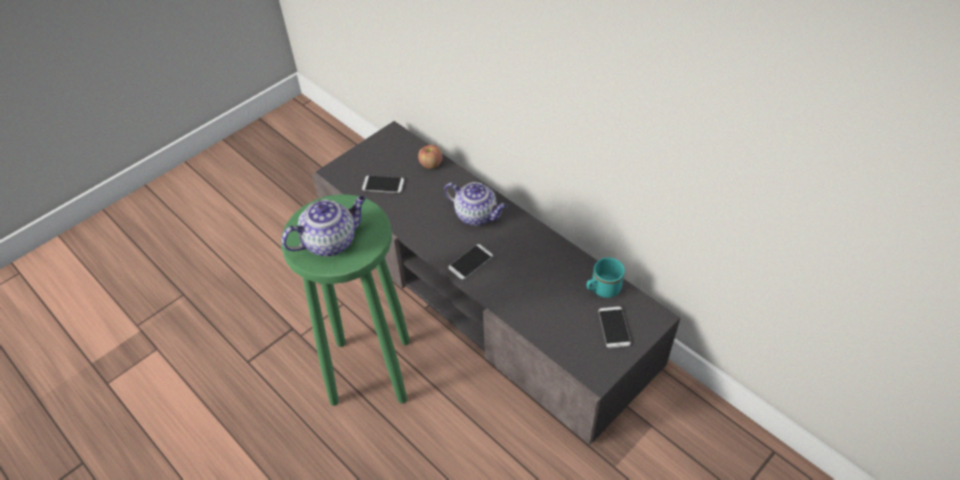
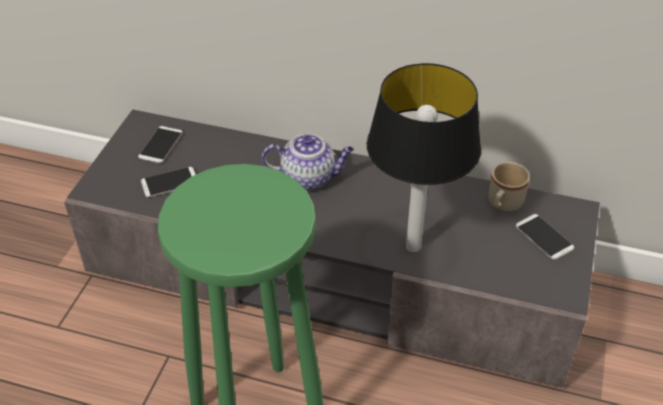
camera: 30 degrees left, 5 degrees down
teapot [282,196,366,257] -> none
apple [418,145,442,169] -> none
phone [448,244,493,280] -> phone moved to [138,126,183,163]
turquoise mug [587,258,625,298] -> beige mug [488,162,530,211]
none -> table lamp [367,63,481,253]

